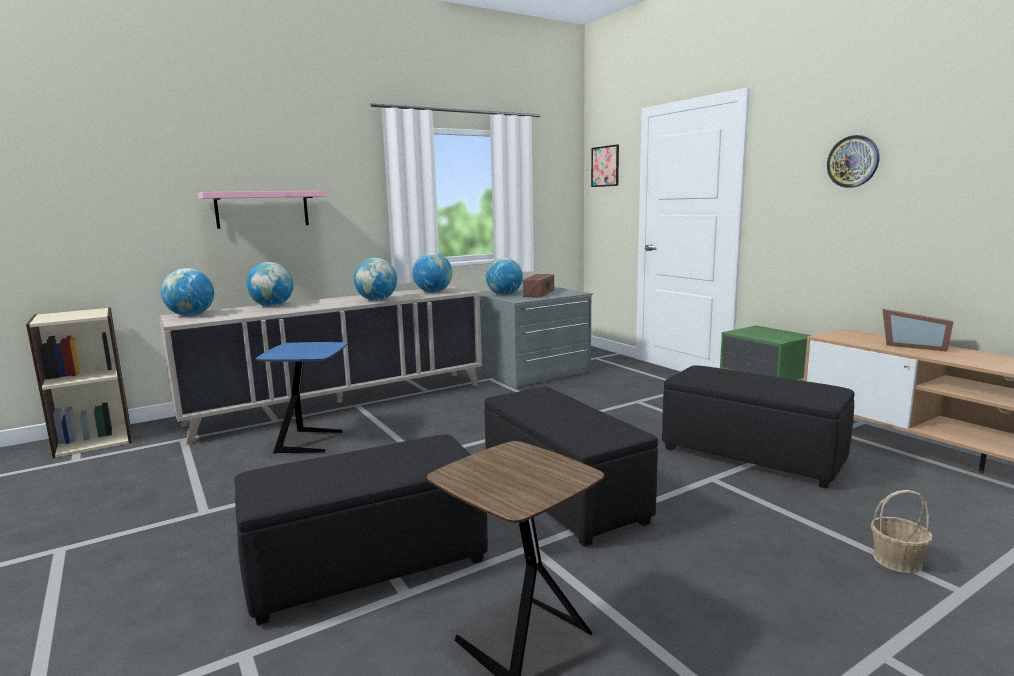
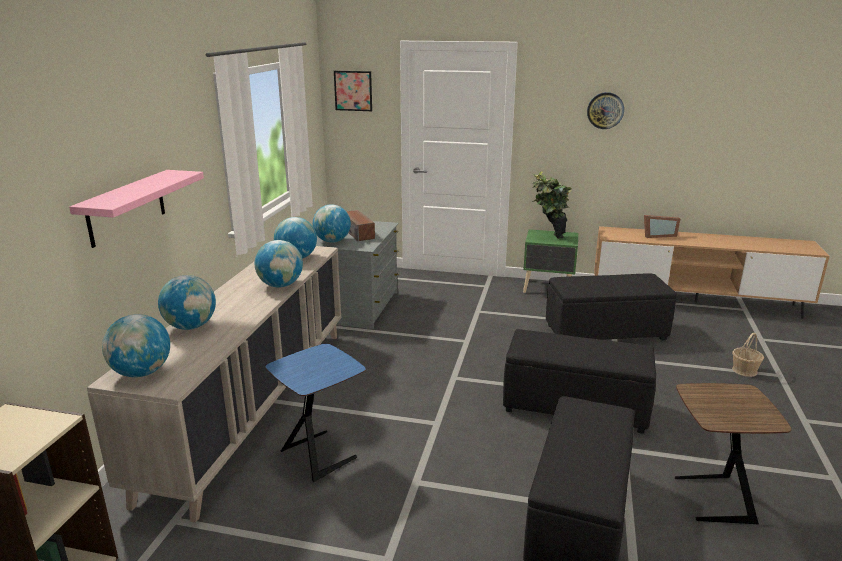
camera: 45 degrees left, 10 degrees up
none -> potted plant [532,171,572,239]

